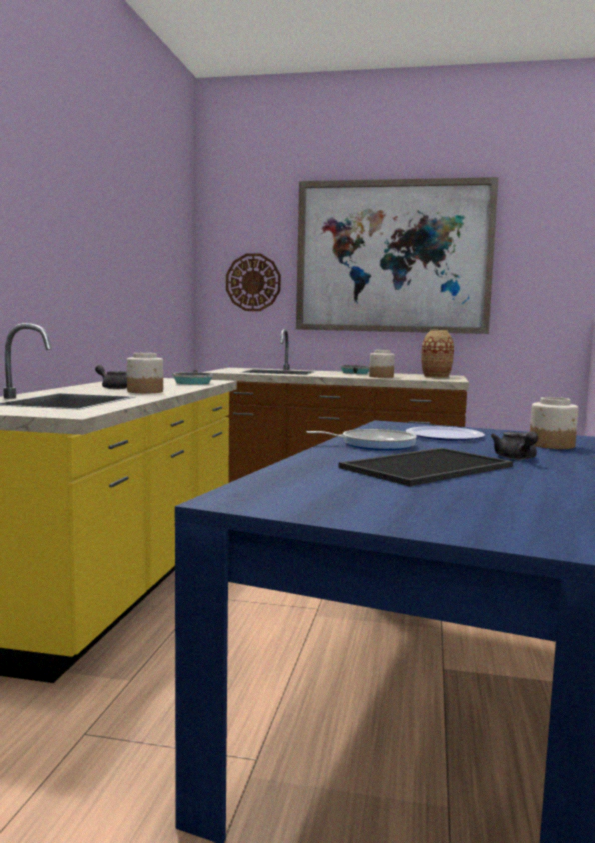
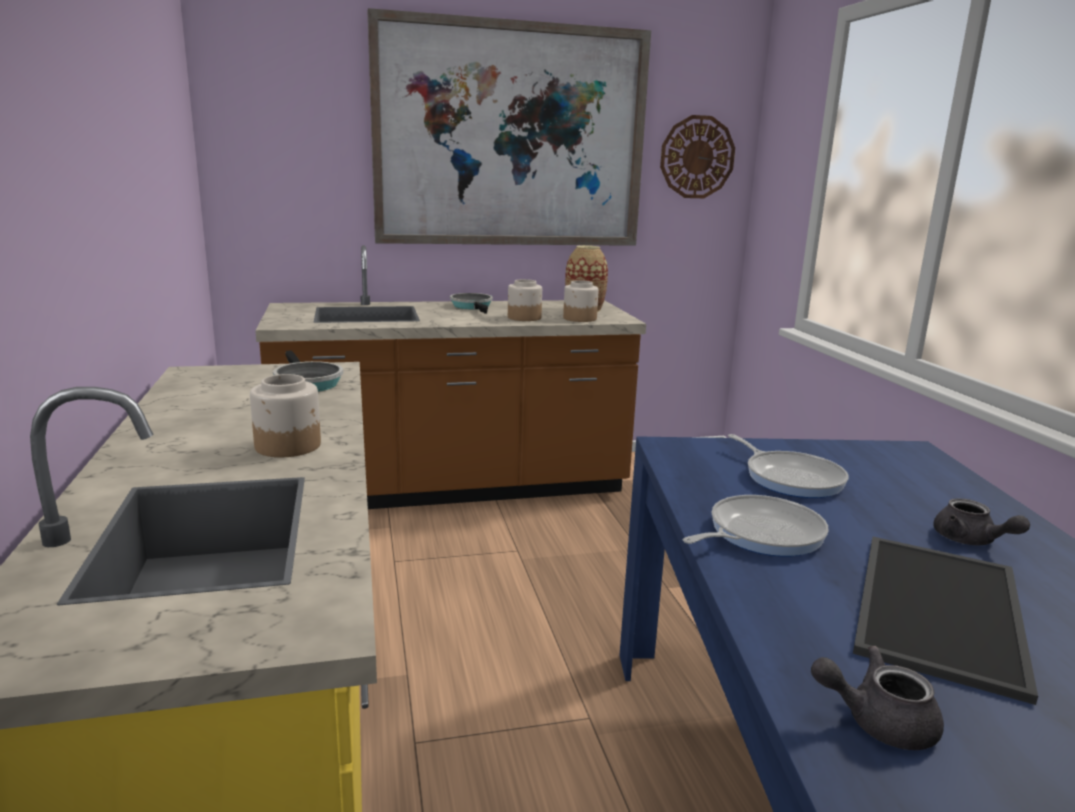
camera: 25 degrees left, 10 degrees up
grey teapot [95,365,127,389] -> grey teapot moved to [811,646,944,750]
wall clock [226,254,281,311] -> wall clock moved to [660,115,735,198]
plate [406,426,485,441] -> frying pan [728,434,848,498]
jar [530,397,578,449] -> jar moved to [563,280,599,322]

